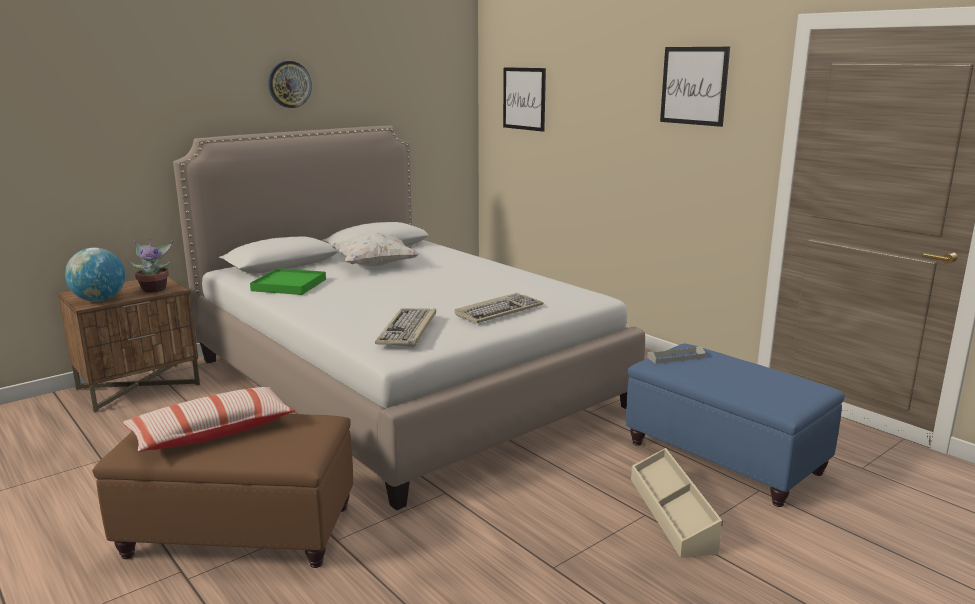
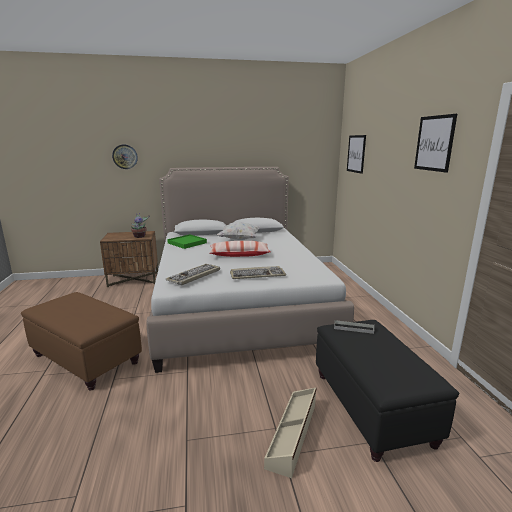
camera: 30 degrees right, 0 degrees up
globe [65,248,125,302] -> none
pillow [123,387,295,452] -> pillow moved to [210,241,271,257]
wall clock [268,61,312,108] -> wall clock moved to [112,145,138,169]
blue ottoman [626,344,845,507] -> black ottoman [316,320,459,462]

